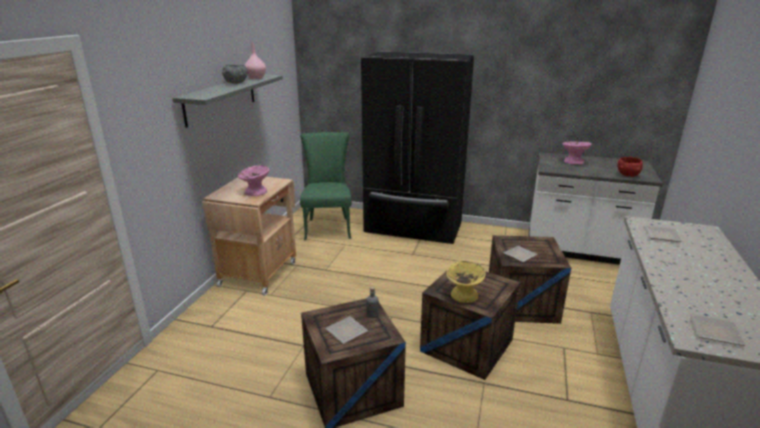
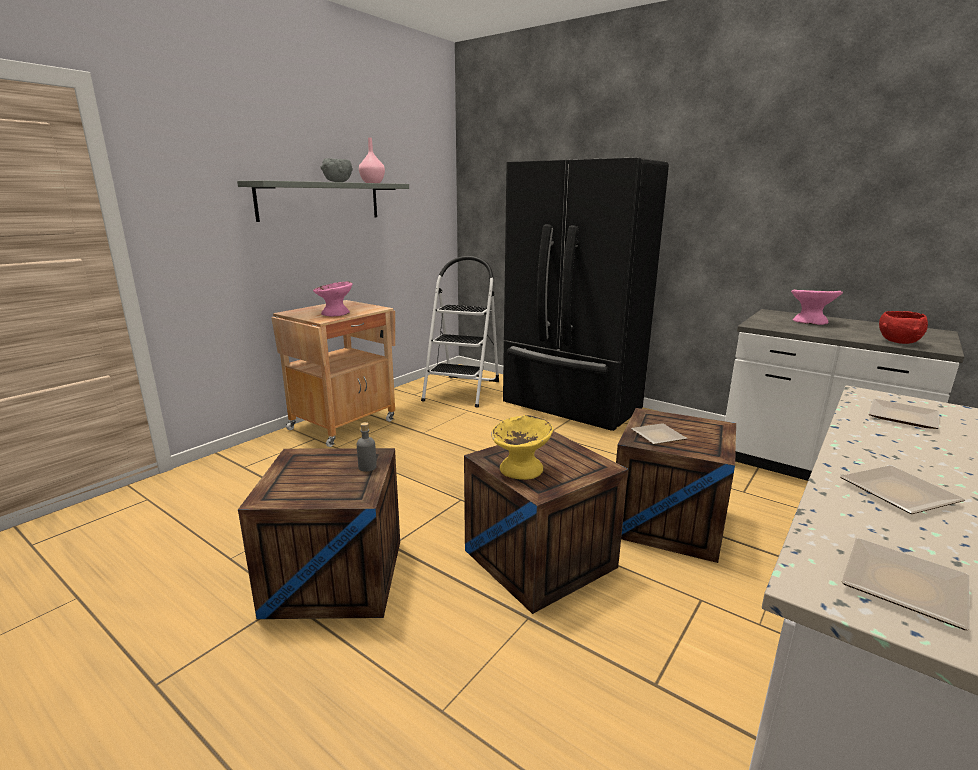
camera: 20 degrees right, 5 degrees down
green chair [300,132,352,240] -> step ladder [421,256,499,408]
plate [325,316,368,344] -> plate moved to [840,465,965,514]

